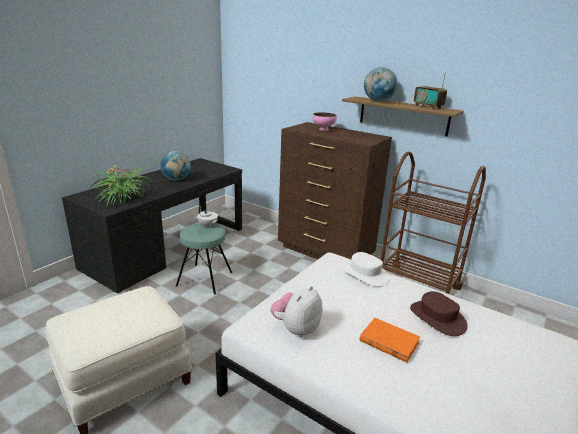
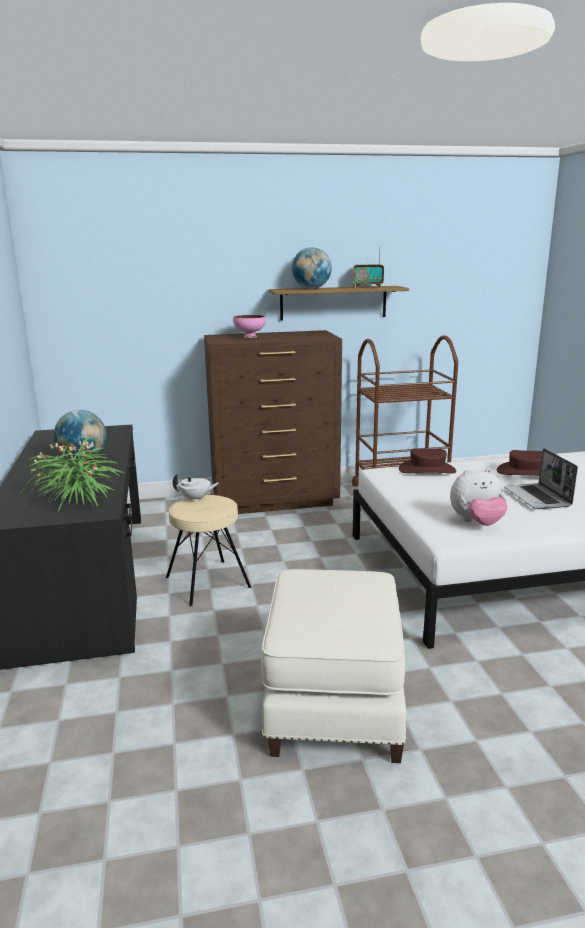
camera: 45 degrees left, 5 degrees down
turquoise stool [176,223,232,294] -> beige stool [166,495,251,606]
plush toy [271,286,322,337] -> plush toy turned 90 degrees counterclockwise [450,468,507,526]
white hat [342,252,389,287] -> brown hat [399,448,456,474]
orange book [360,318,420,362] -> laptop [504,448,578,509]

